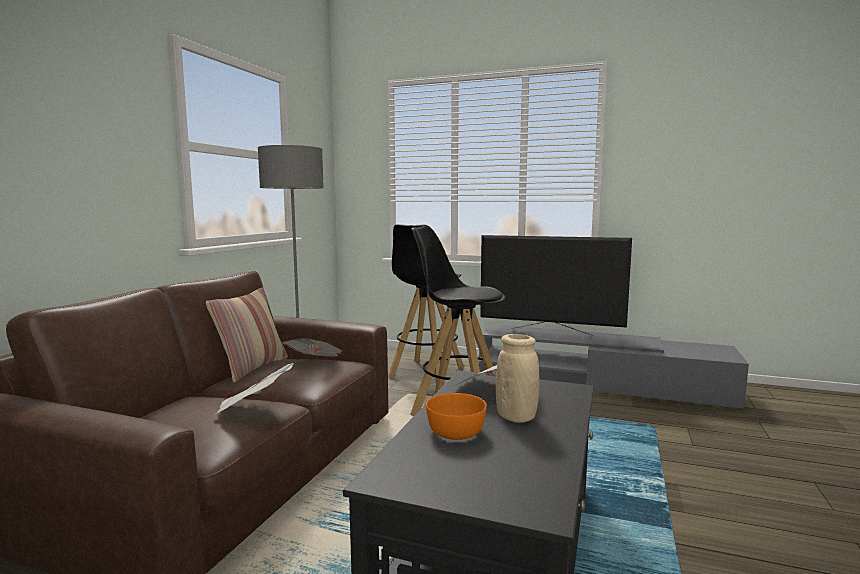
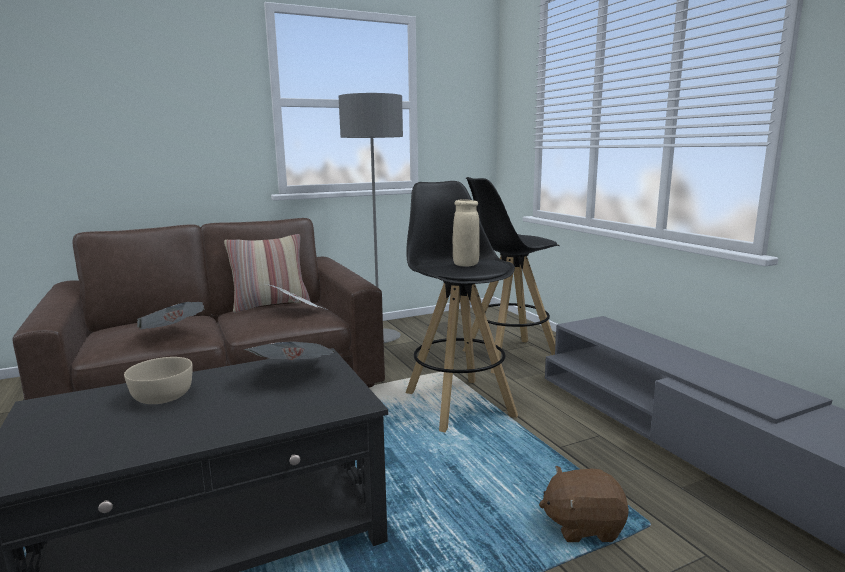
camera: 45 degrees right, 5 degrees up
orange bowl [426,393,487,440] -> beige bowl [124,357,193,404]
television [480,235,632,337] -> none
beige vase [496,334,539,423] -> beige vase moved to [453,199,480,267]
none -> brown plush toy [539,466,629,542]

